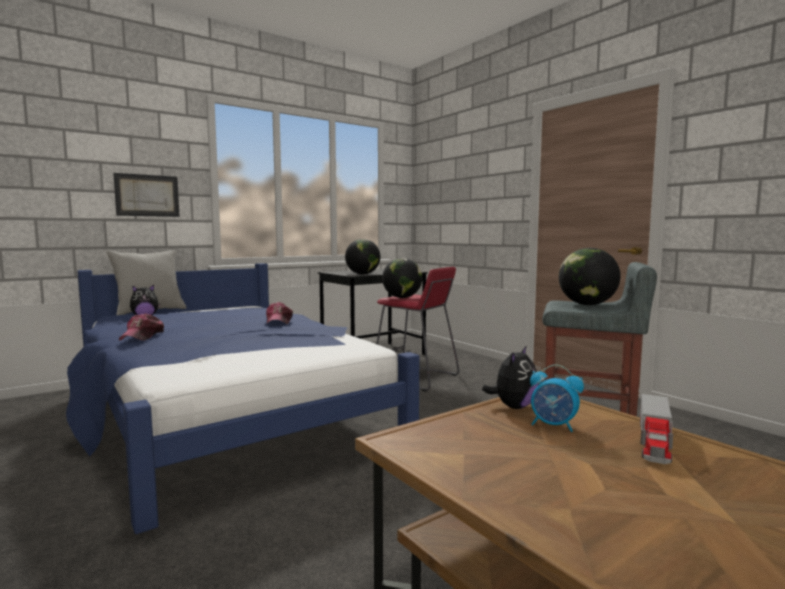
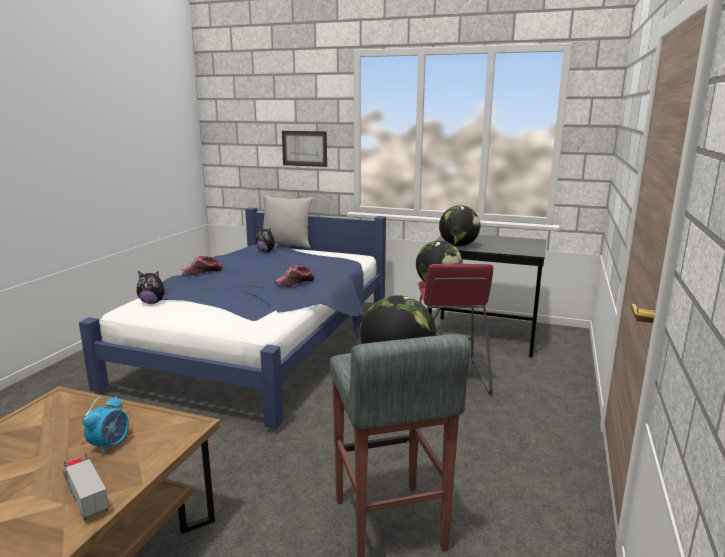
camera: 55 degrees right, 10 degrees up
plush toy [482,345,539,409] -> plush toy moved to [137,271,169,304]
alarm clock [530,364,584,432] -> alarm clock turned 150 degrees counterclockwise [82,396,129,456]
toy truck [640,394,673,464] -> toy truck turned 60 degrees clockwise [63,454,109,521]

